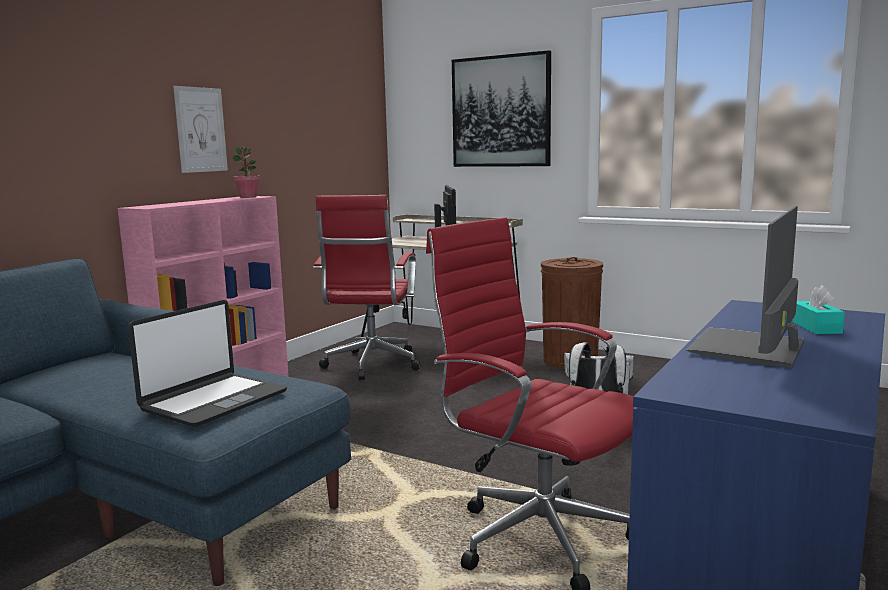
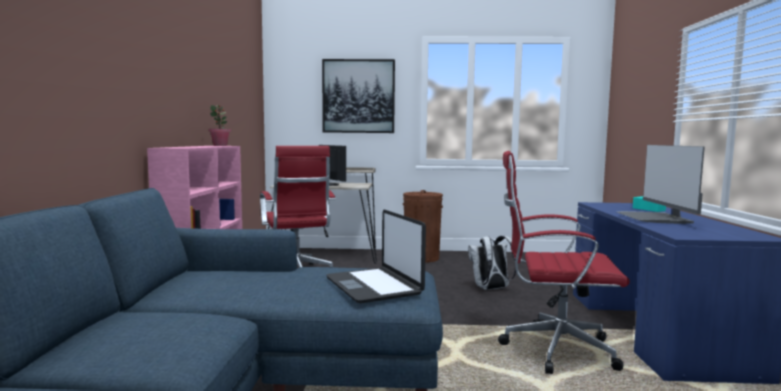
camera: 30 degrees left, 5 degrees down
laptop [128,300,287,427] -> laptop turned 150 degrees clockwise [326,209,426,304]
picture [173,86,228,173] -> none

